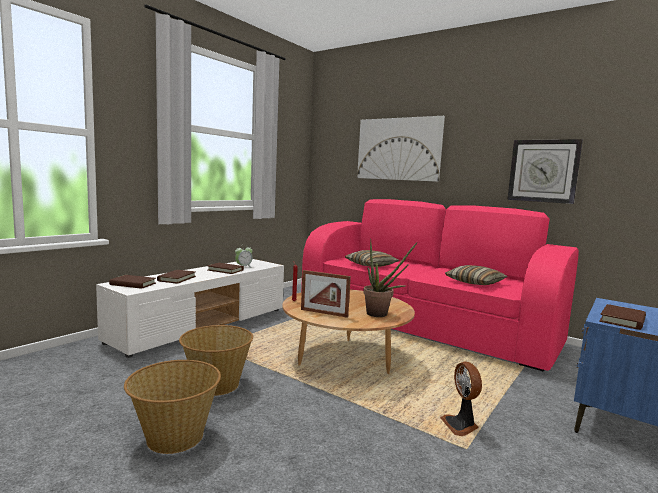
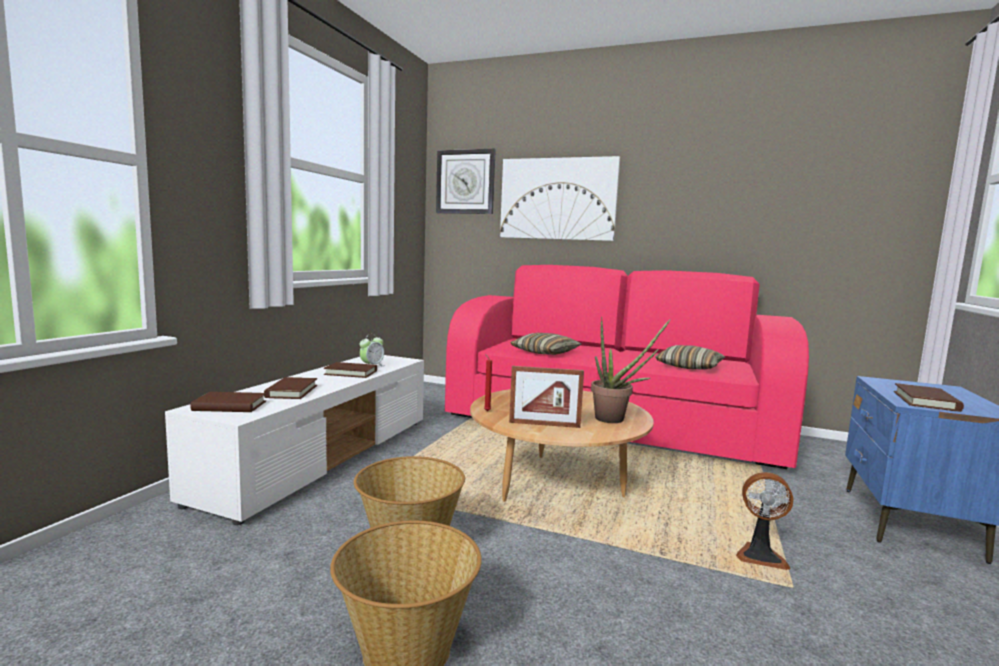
camera: 15 degrees left, 0 degrees up
fan [440,361,482,436] -> fan turned 45 degrees counterclockwise [736,472,793,570]
wall clock [507,139,583,204] -> wall clock moved to [436,149,496,214]

